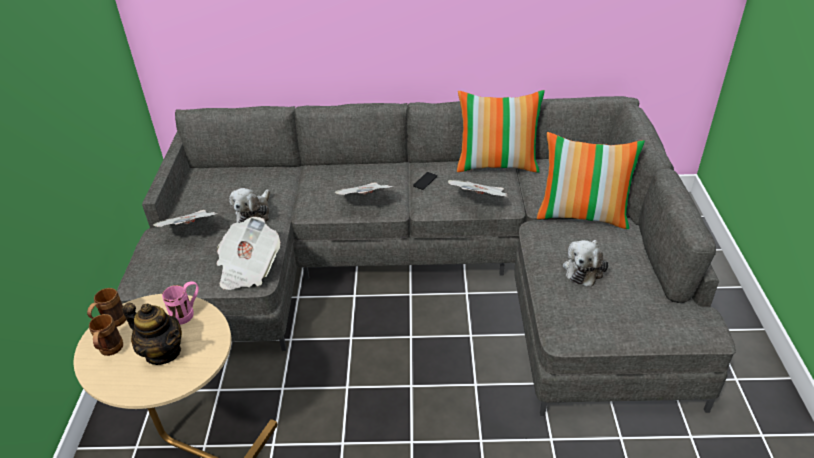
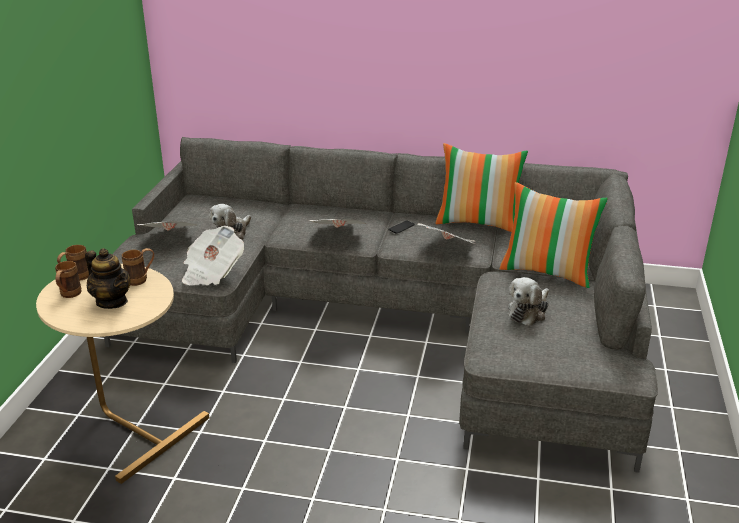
camera: 10 degrees right, 10 degrees down
pink mug [162,281,199,325] -> brown mug [122,248,154,286]

